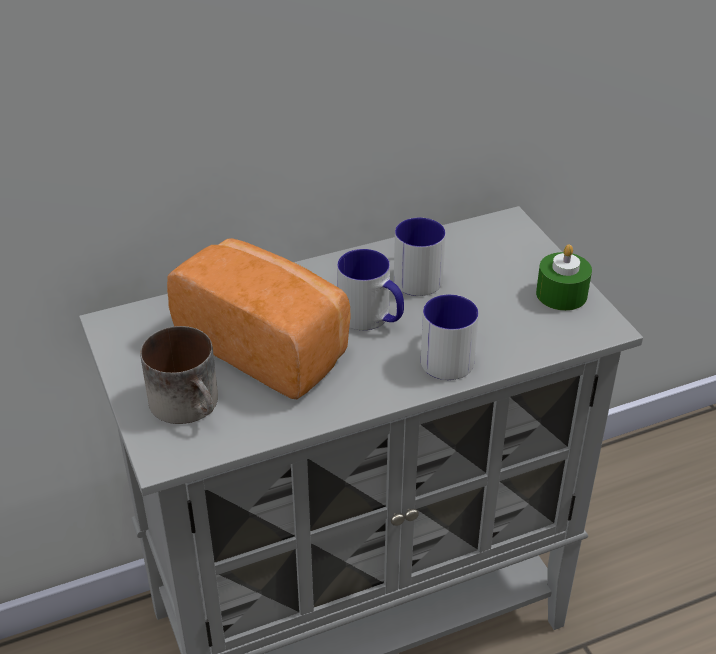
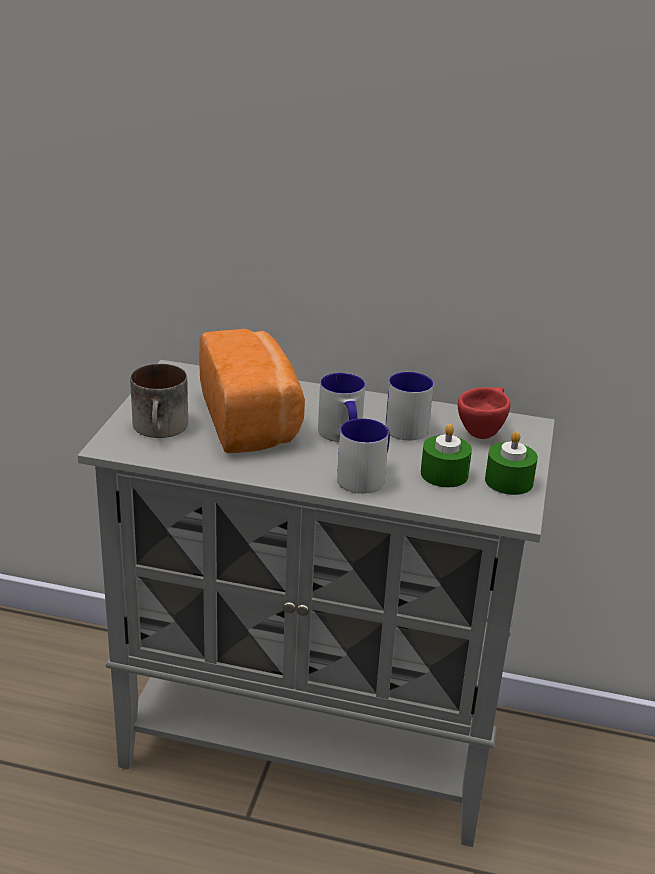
camera: 35 degrees right, 10 degrees down
none -> green candle [421,424,472,487]
none -> red cup [458,387,511,439]

